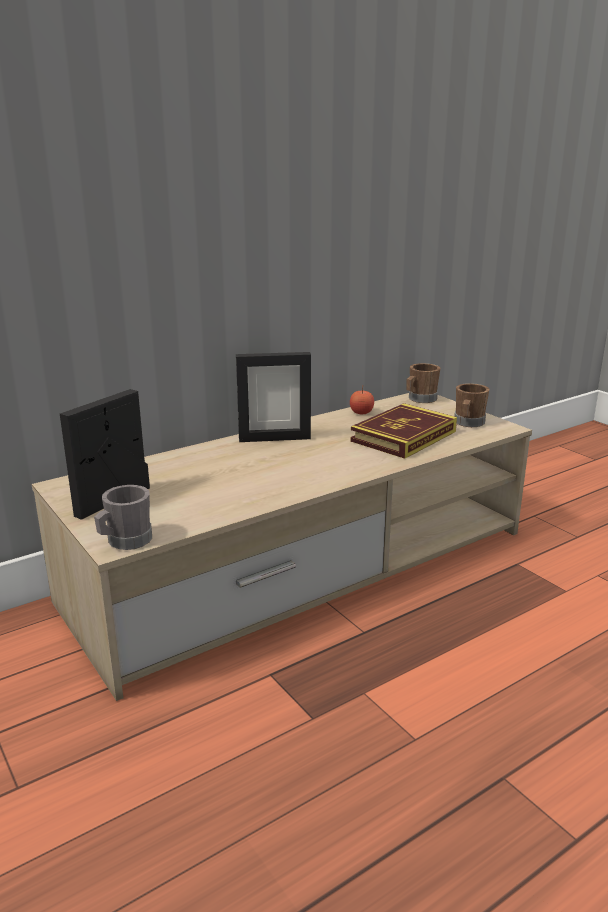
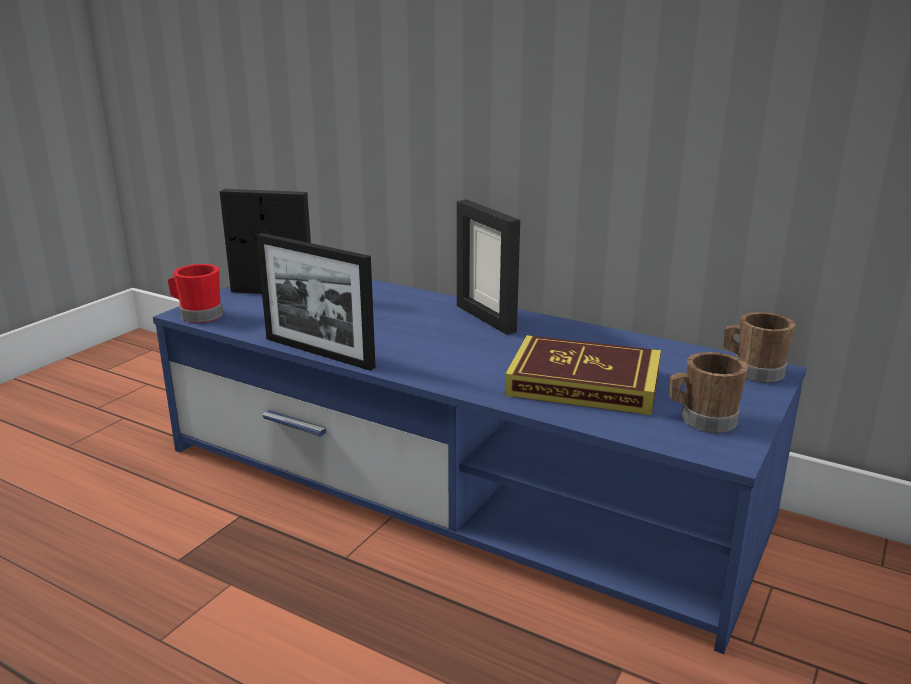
camera: 65 degrees right, 0 degrees up
beige tv stand [32,393,532,701] -> blue tv stand [153,279,807,654]
grey mug [94,485,152,550] -> red mug [168,264,223,323]
apple [350,386,374,414] -> none
none -> picture frame [256,233,376,370]

